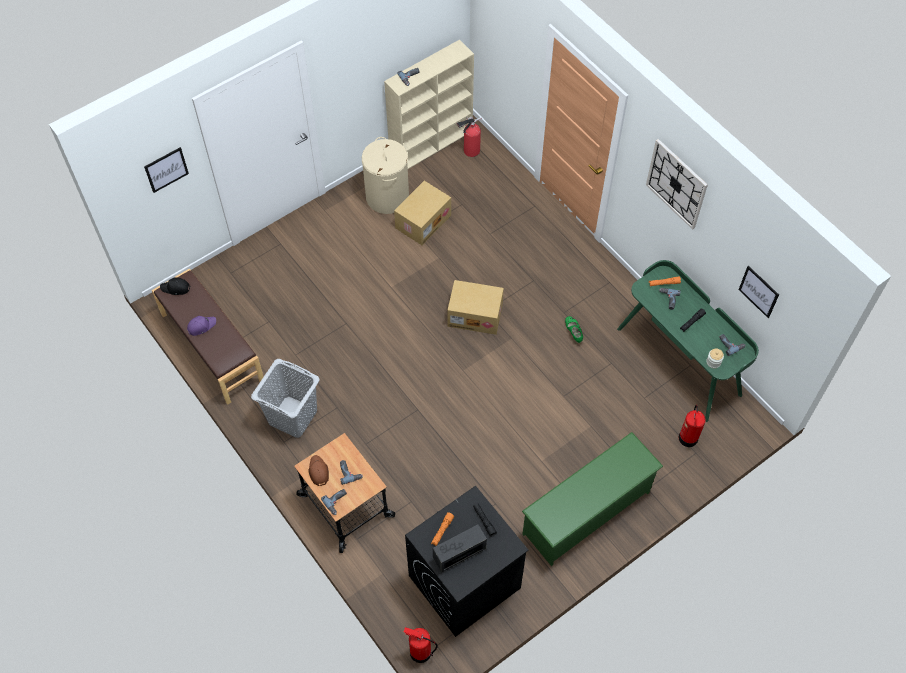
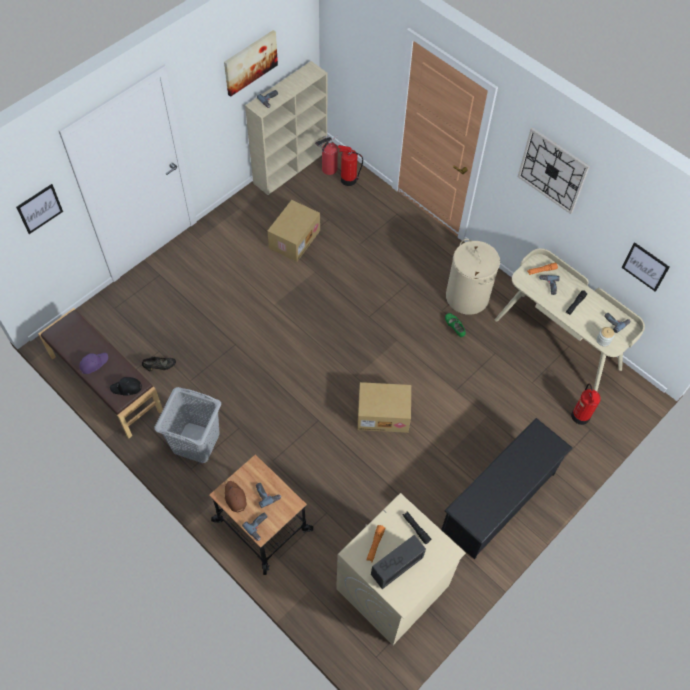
camera: 10 degrees left, 0 degrees up
black cap [160,277,190,295] -> black cap moved to [110,377,142,396]
beige laundry basket [362,137,409,214] -> beige laundry basket moved to [446,239,500,315]
fire extinguisher [404,627,437,663] -> fire extinguisher moved to [338,145,363,186]
black washing machine [405,486,529,637] -> beige washing machine [336,493,466,645]
cardboard box [447,280,504,335] -> cardboard box moved to [357,382,411,433]
green shoe rack [522,432,663,566] -> black shoe rack [441,418,573,560]
green desk [617,260,759,422] -> beige desk [495,248,645,391]
none -> black shoe [142,357,176,371]
none -> picture [224,30,278,97]

